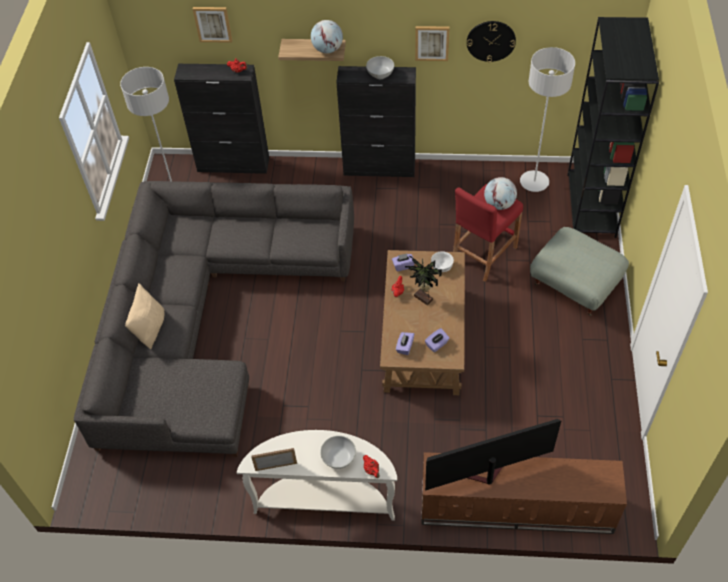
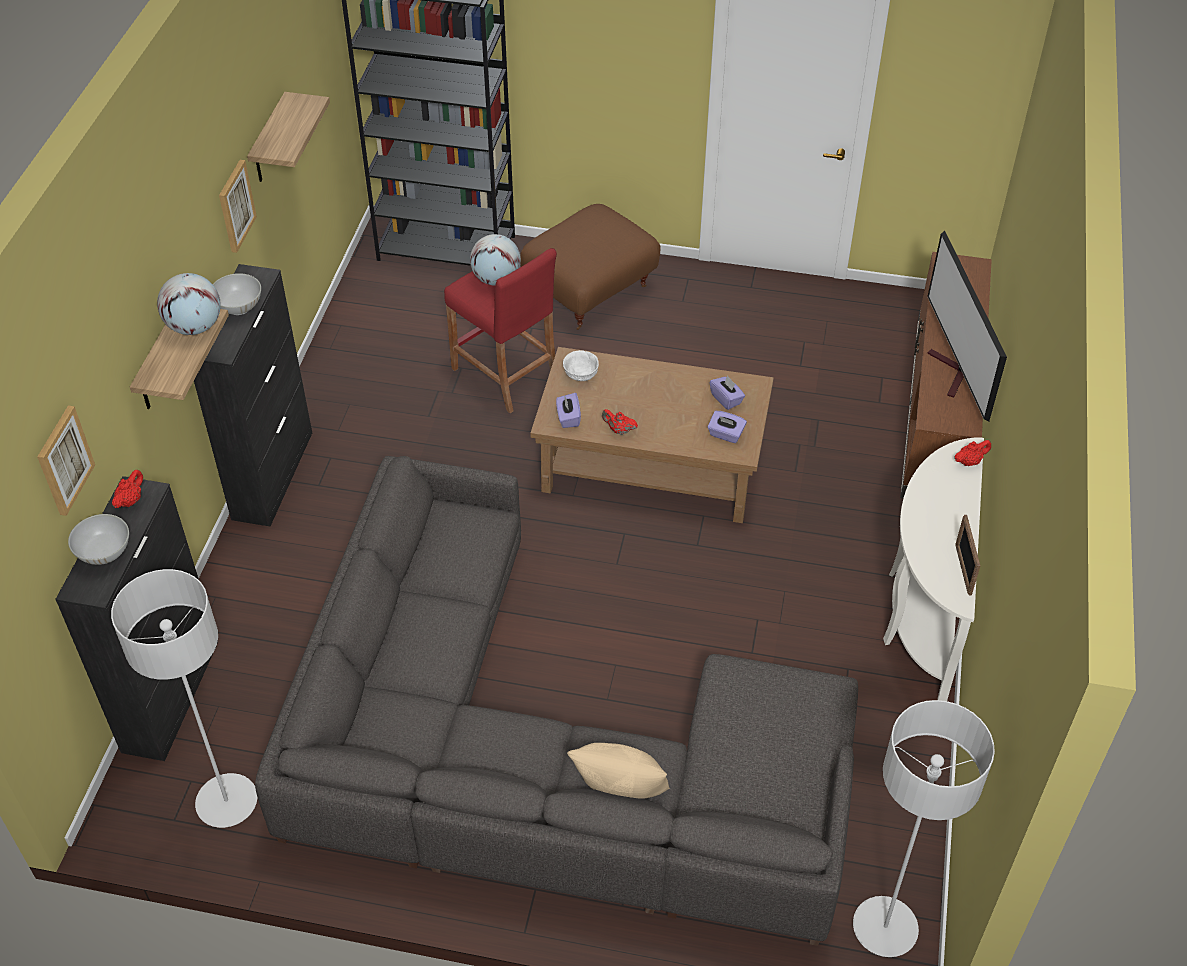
camera: 85 degrees left, 5 degrees down
white bowl [320,436,356,469] -> white bowl moved to [68,514,129,565]
potted plant [405,255,442,305] -> none
wall clock [467,21,516,63] -> shelf [247,92,330,182]
grey floor lamp [520,47,575,192] -> grey floor lamp moved to [853,700,995,957]
grey ottoman [530,227,629,316] -> brown ottoman [520,204,661,330]

